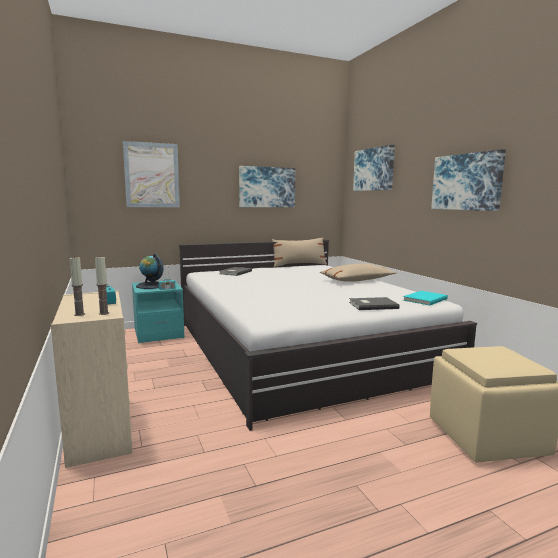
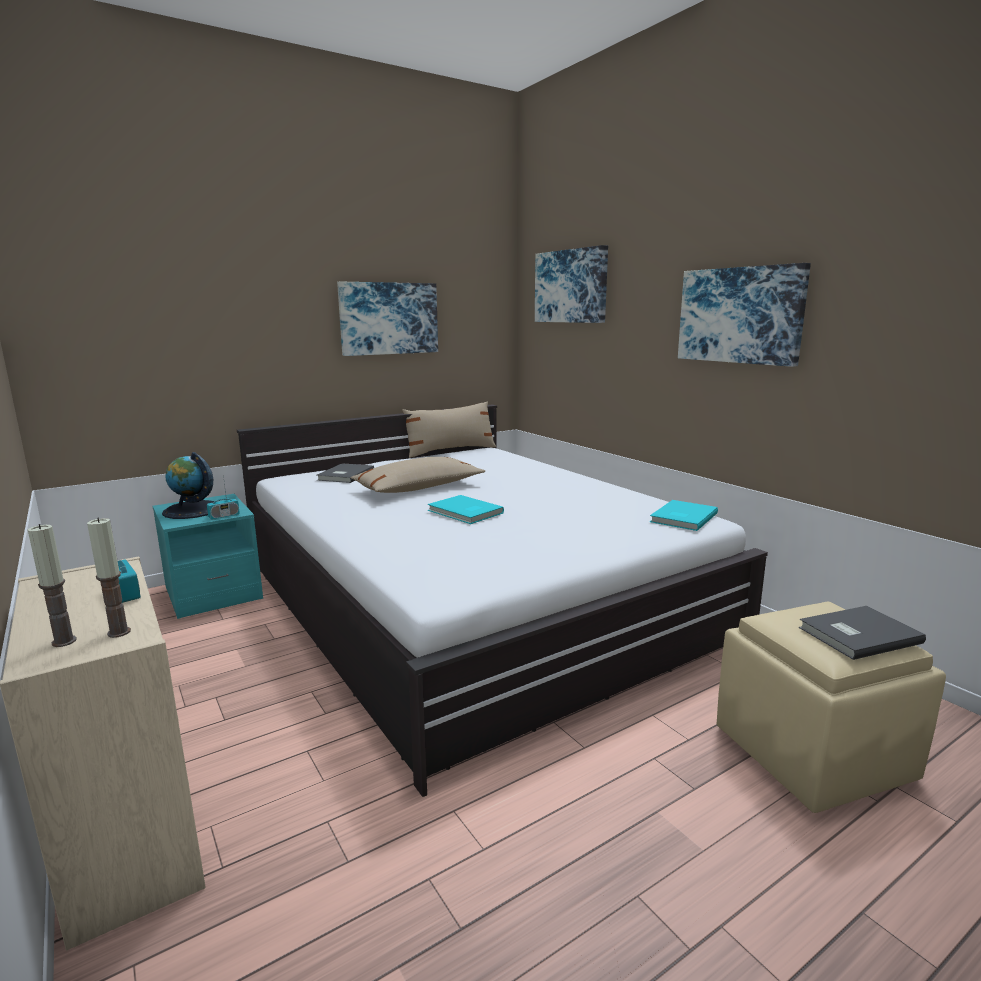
camera: 10 degrees left, 5 degrees up
picture [123,141,180,207] -> none
beige pillow [320,264,397,282] -> beige pillow moved to [351,457,485,493]
grey book [349,297,400,310] -> grey book moved to [799,606,926,660]
none -> turquoise book [428,495,504,524]

